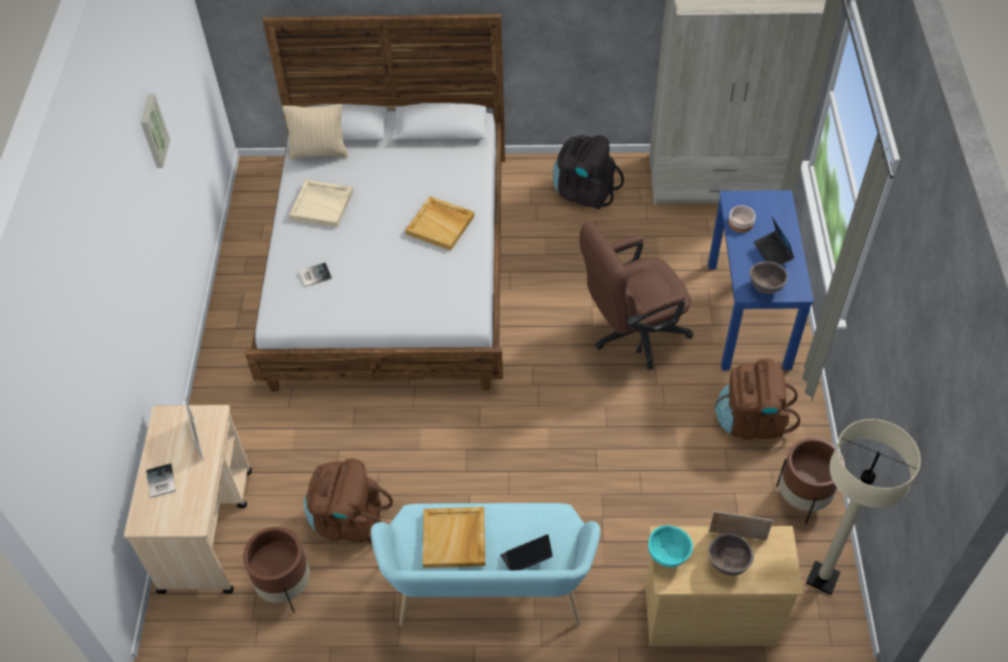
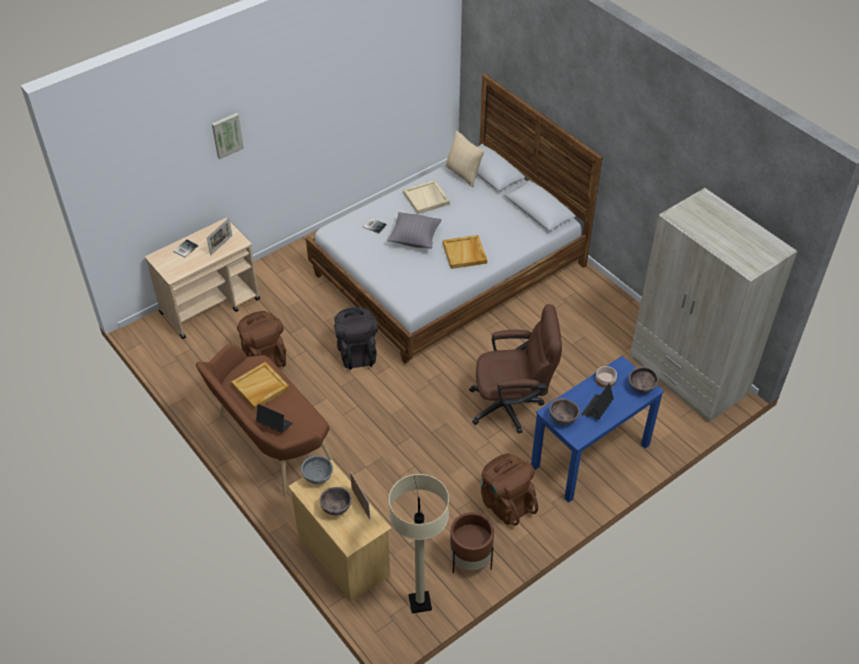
camera: 50 degrees right, 5 degrees down
picture [141,94,170,168] -> picture moved to [212,113,244,159]
brown planter [243,527,310,613] -> none
turquoise bench [371,503,601,626] -> brown bench [196,344,334,497]
black backpack [553,135,624,210] -> black backpack moved to [334,307,378,370]
brown office chair [580,222,693,370] -> brown office chair turned 150 degrees clockwise [469,304,562,434]
turquoise bowl [648,525,693,567] -> grey bowl [301,455,333,484]
none -> grey pillow [387,212,441,249]
none -> brown bowl [629,366,658,393]

